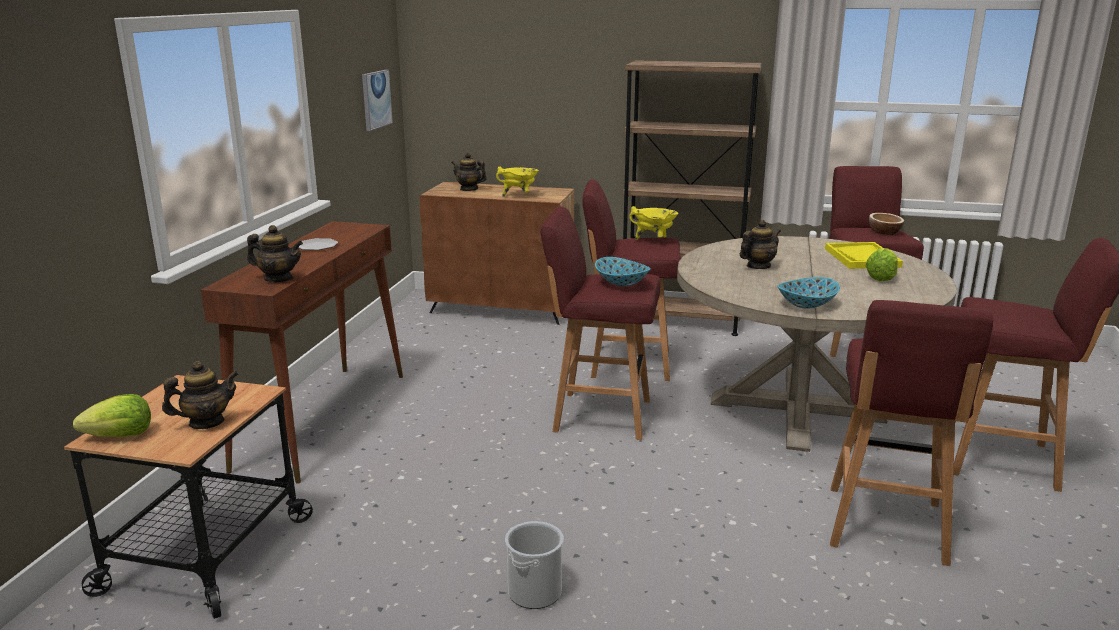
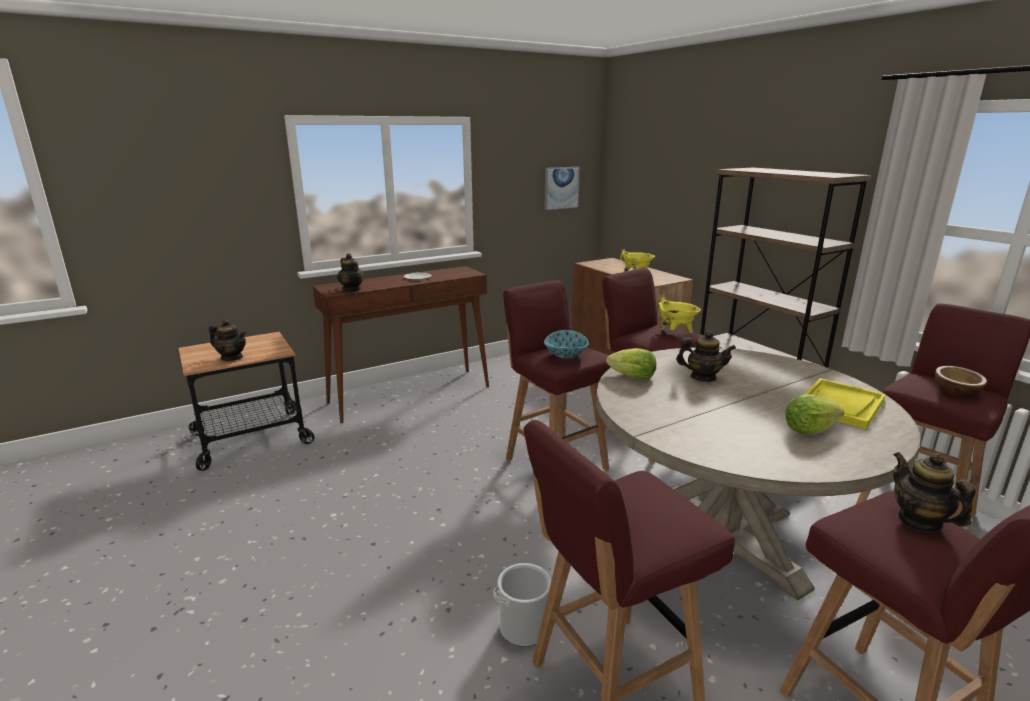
camera: 45 degrees right, 0 degrees up
lettuce [73,394,151,437] -> lettuce moved to [606,348,656,380]
teapot [451,153,487,191] -> teapot moved to [893,452,976,532]
bucket [505,521,564,609] -> bucket moved to [494,563,552,647]
bowl [777,277,840,309] -> none

